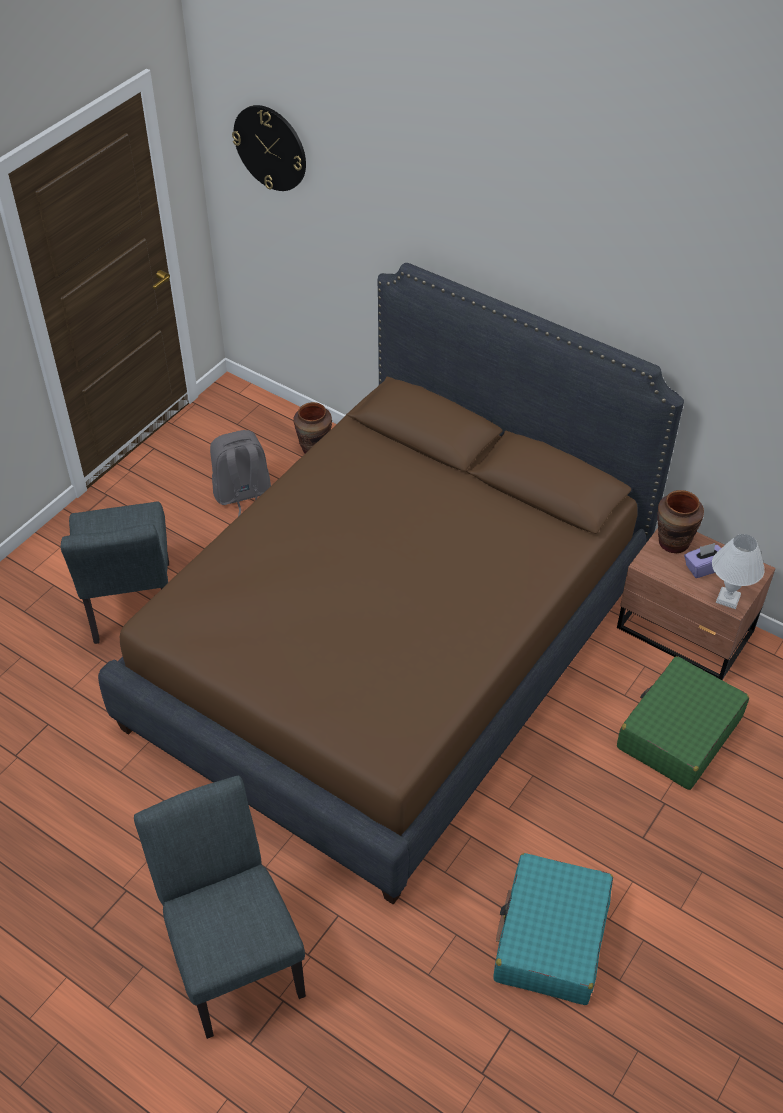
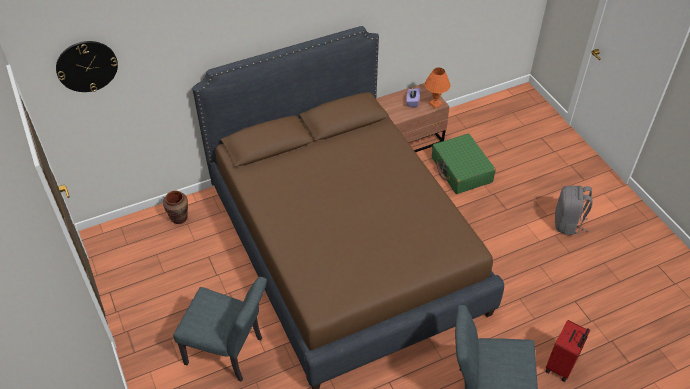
camera: 60 degrees left, 0 degrees up
grey backpack [210,430,271,516] -> grey backpack moved to [555,186,592,235]
turquoise suitcase [493,853,613,1005] -> none
brown vase [657,490,704,553] -> none
white table lamp [712,534,765,609] -> orange table lamp [425,67,451,109]
none -> red suitcase [545,320,590,382]

